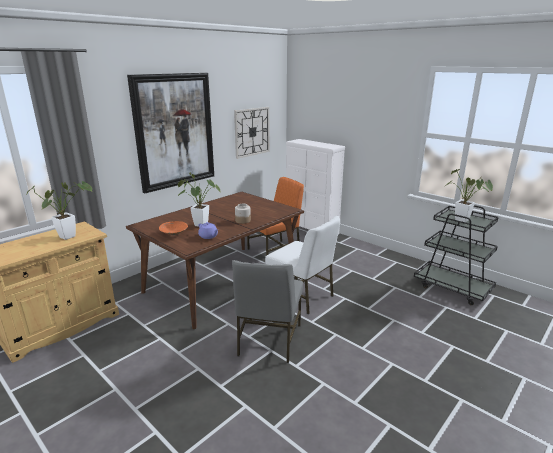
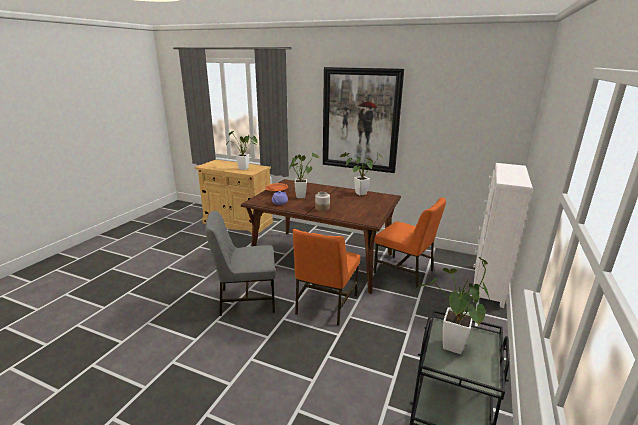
camera: 70 degrees right, 0 degrees up
wall clock [234,107,270,159] -> none
white chair [265,216,340,314] -> orange chair [293,229,360,326]
none -> potted plant [340,152,382,196]

